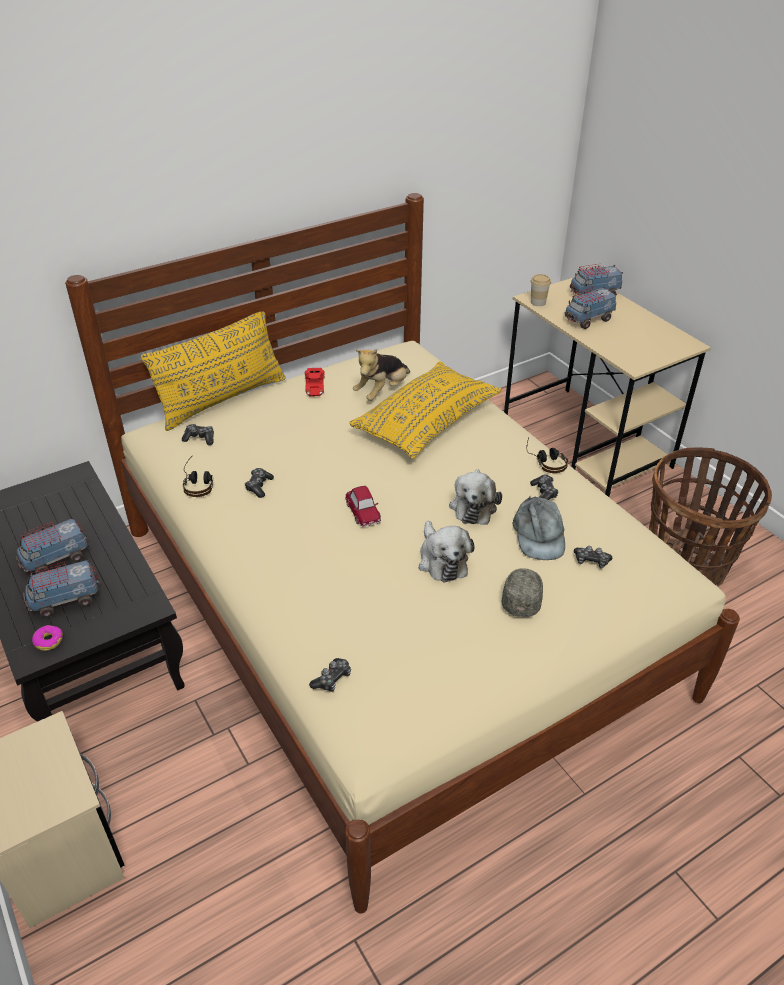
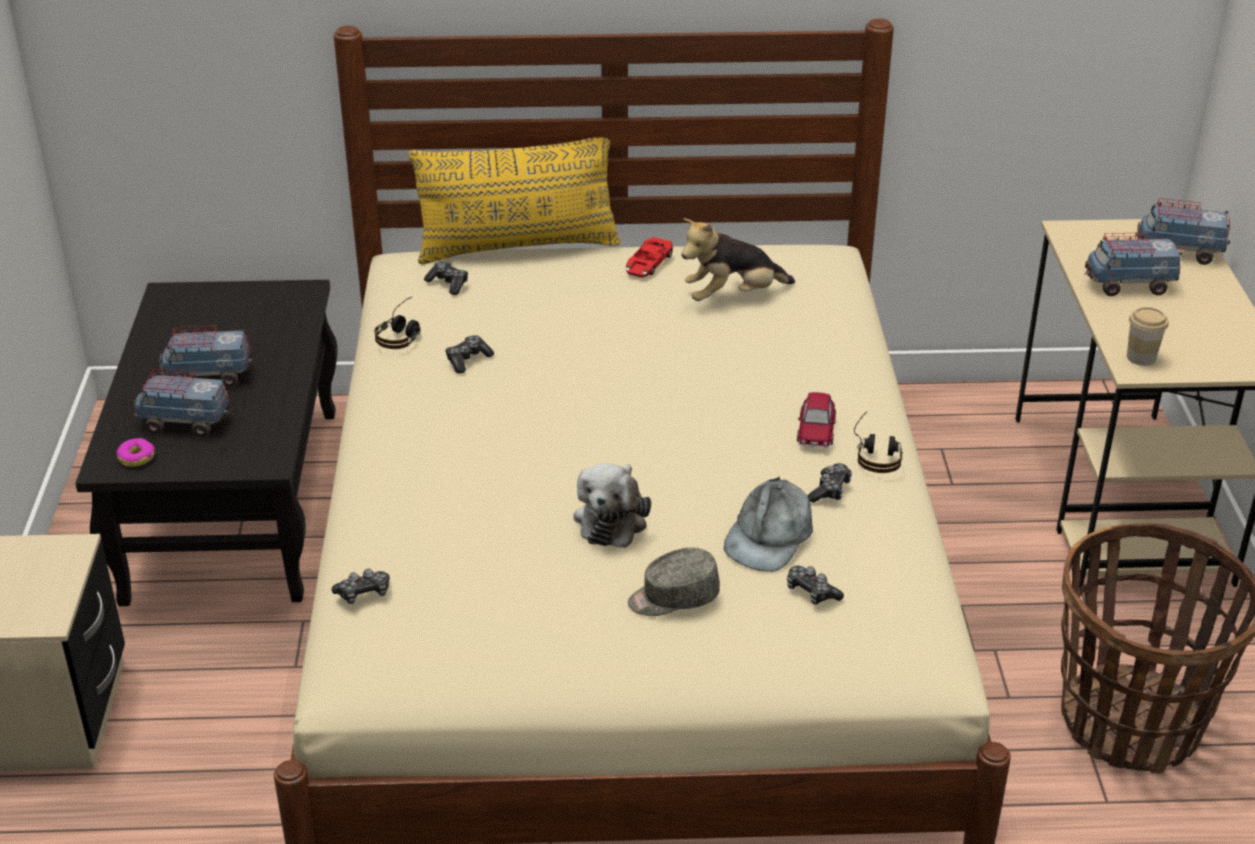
camera: 30 degrees right, 5 degrees down
toy car [345,486,381,527] -> toy car moved to [797,392,836,448]
yellow pillow [349,362,502,459] -> none
plush toy [449,469,502,525] -> none
grey cap [502,568,543,617] -> grey cap turned 150 degrees counterclockwise [628,547,720,616]
cup [530,274,551,306] -> cup moved to [1127,307,1168,366]

